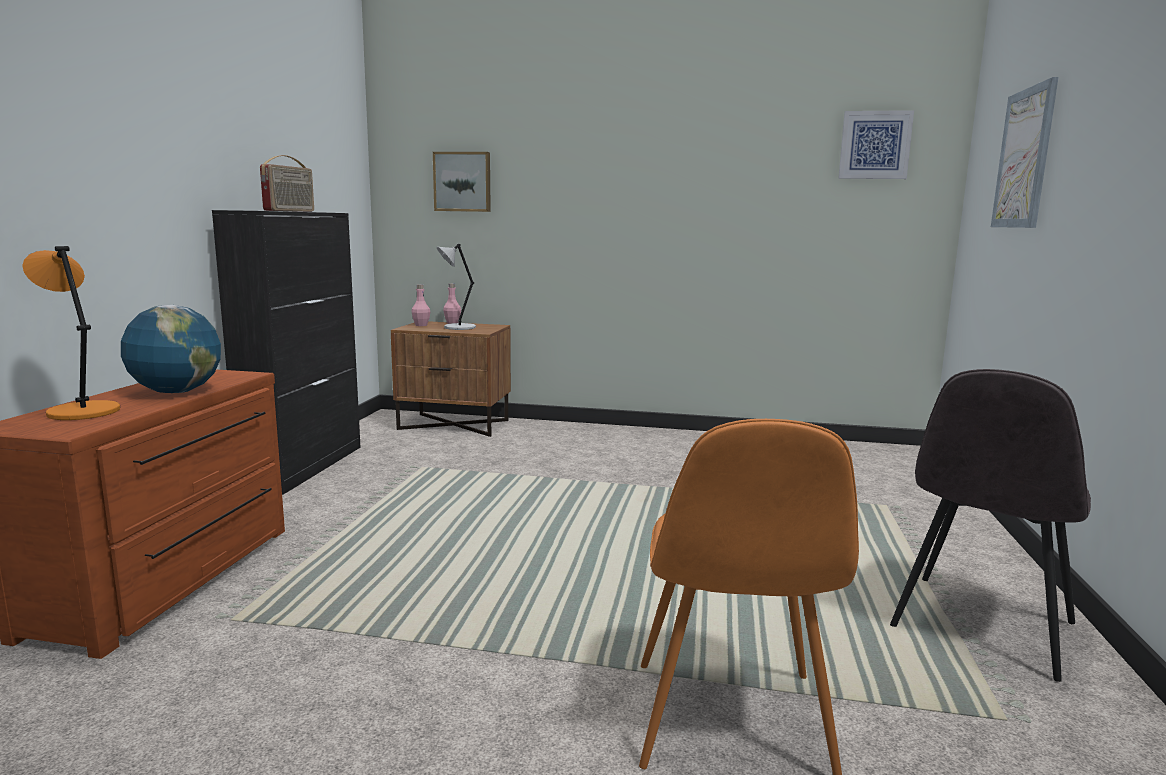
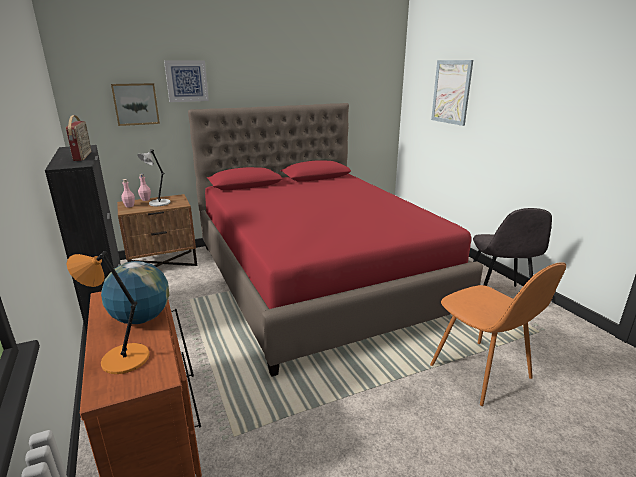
camera: 35 degrees left, 10 degrees up
picture [838,110,914,179] -> picture moved to [164,60,209,102]
none -> red bed [188,103,483,377]

